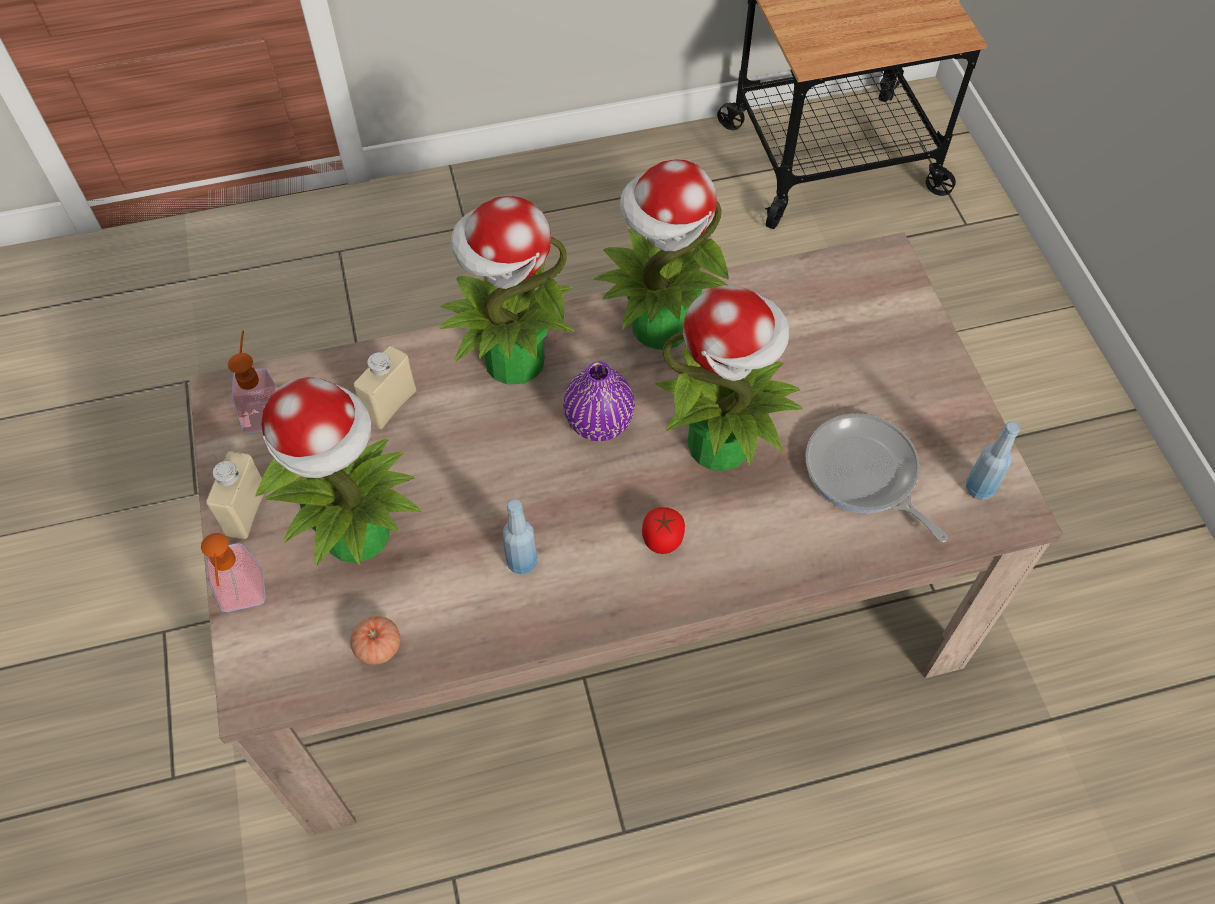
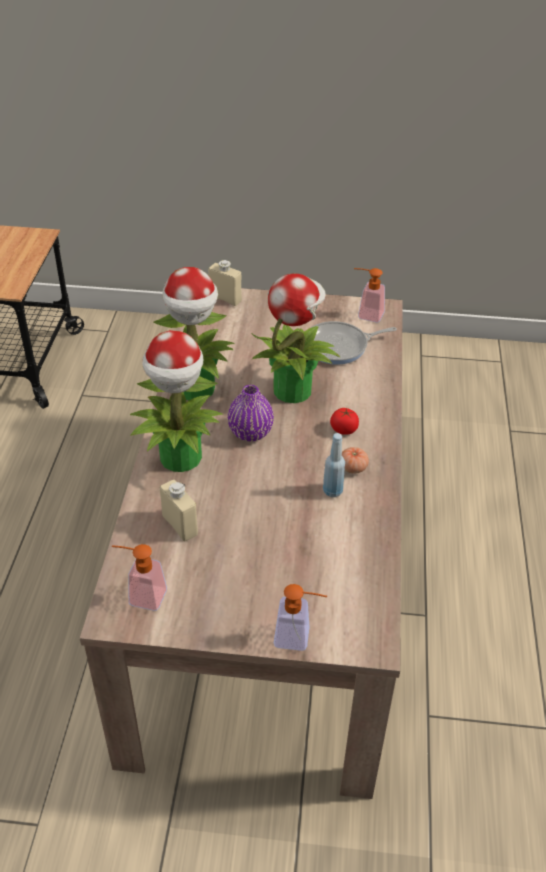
camera: 70 degrees left, 15 degrees down
beige bottle [206,451,264,539] -> beige bottle moved to [208,260,242,306]
potted plant [255,377,422,566] -> none
tomato [350,616,401,665] -> tomato moved to [342,447,369,474]
blue bottle [966,422,1020,500] -> soap dispenser [354,268,385,322]

